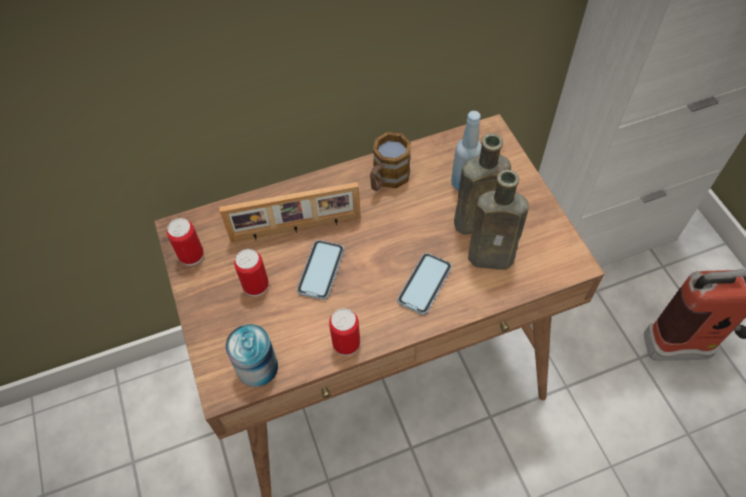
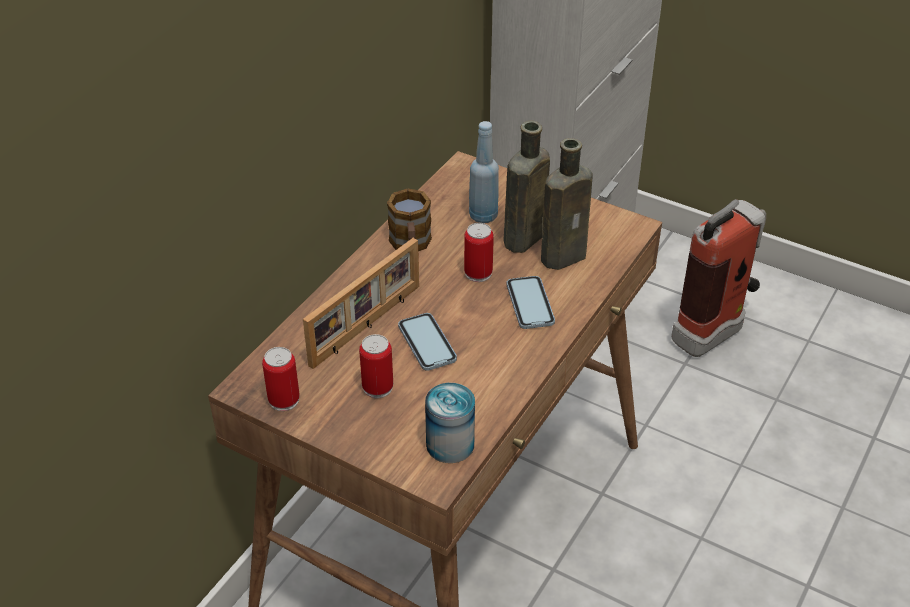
camera: 40 degrees left, 15 degrees down
can [329,308,360,356] -> can moved to [464,223,494,282]

